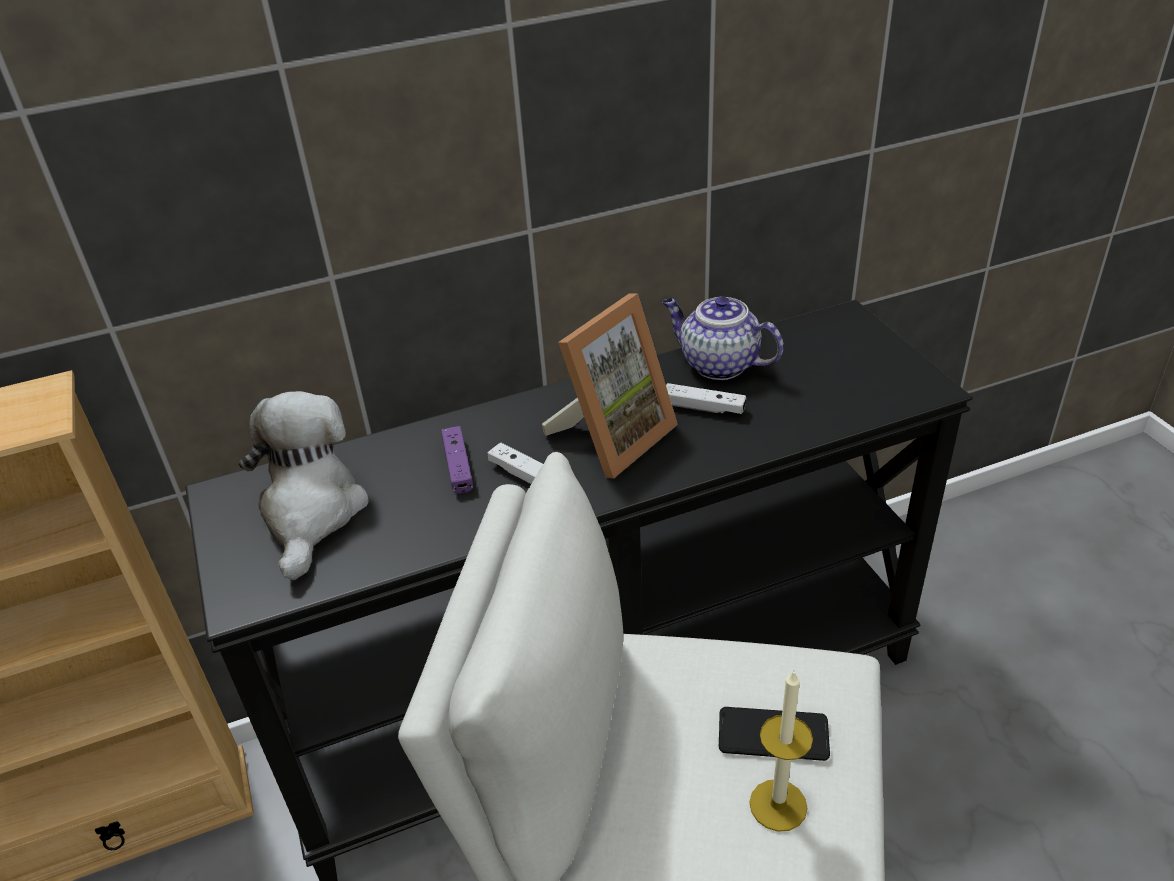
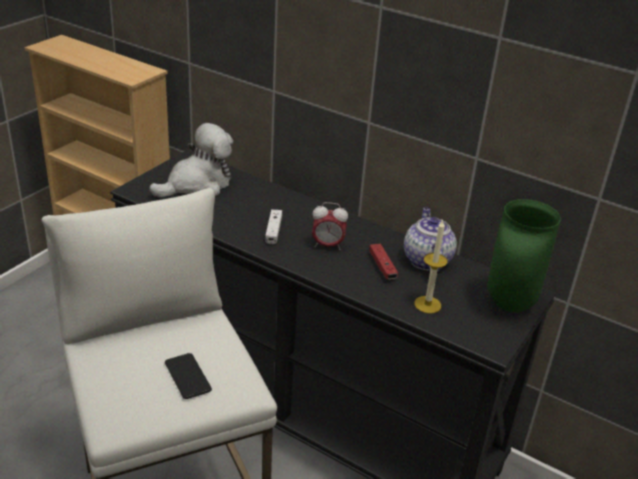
camera: 50 degrees right, 5 degrees down
purple game controller [441,426,473,493] -> none
picture frame [542,293,678,479] -> alarm clock [312,202,348,250]
white game controller [666,383,746,414] -> red game controller [369,244,398,279]
candle [749,671,813,832] -> candle moved to [414,220,448,314]
none -> green vase [487,199,561,312]

